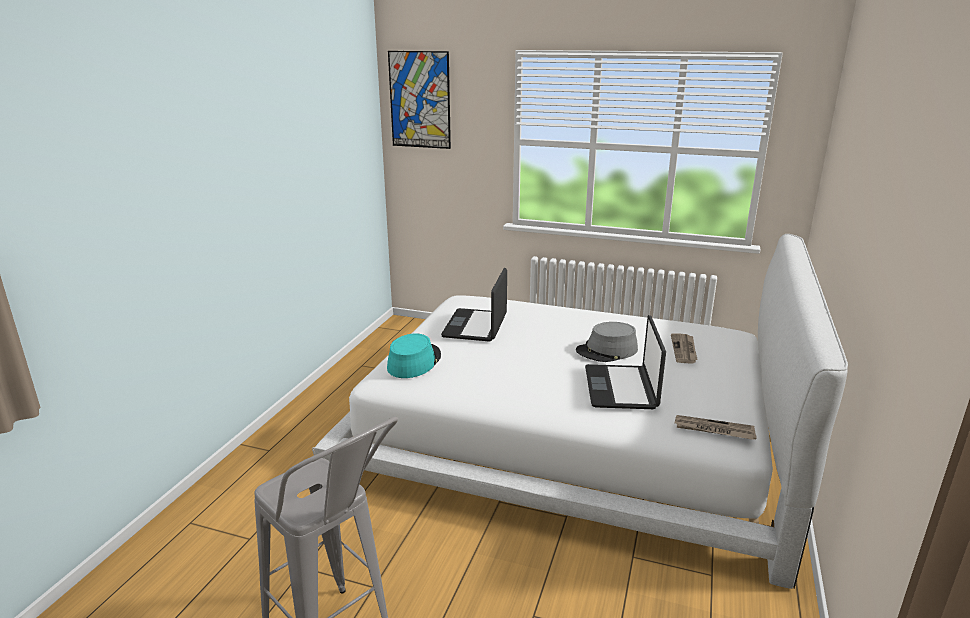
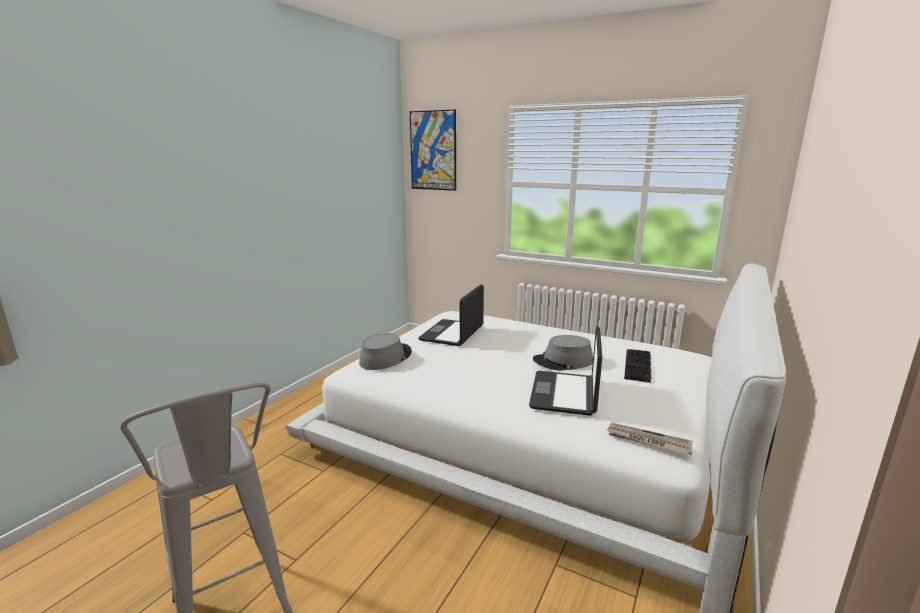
camera: 10 degrees right, 5 degrees down
turquoise hat [387,334,441,378] -> grey hat [359,333,412,370]
newspaper [671,333,698,364] -> keyboard [624,349,652,383]

